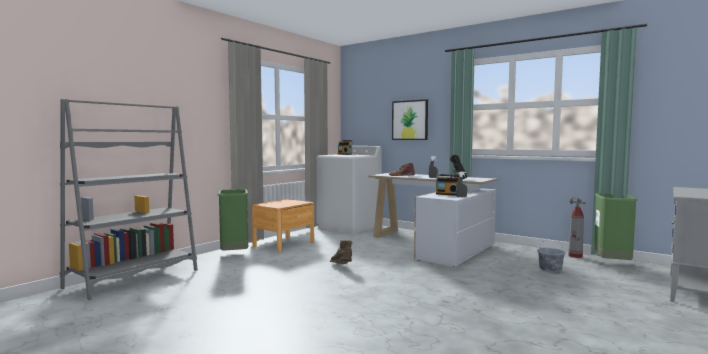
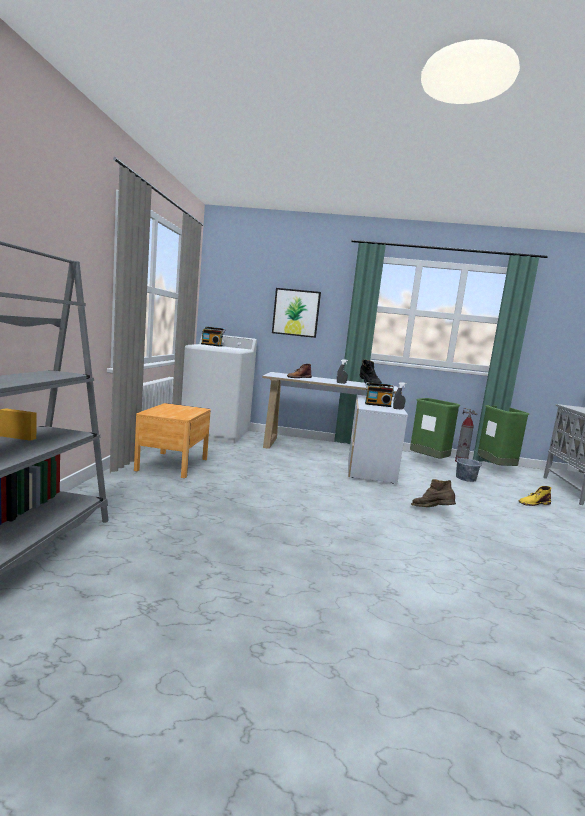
camera: 30 degrees left, 5 degrees up
green trash can [218,189,248,250] -> green trash can moved to [410,398,460,459]
brown boot [330,240,352,264] -> brown boot moved to [411,479,456,507]
none -> yellow boot [519,486,551,506]

